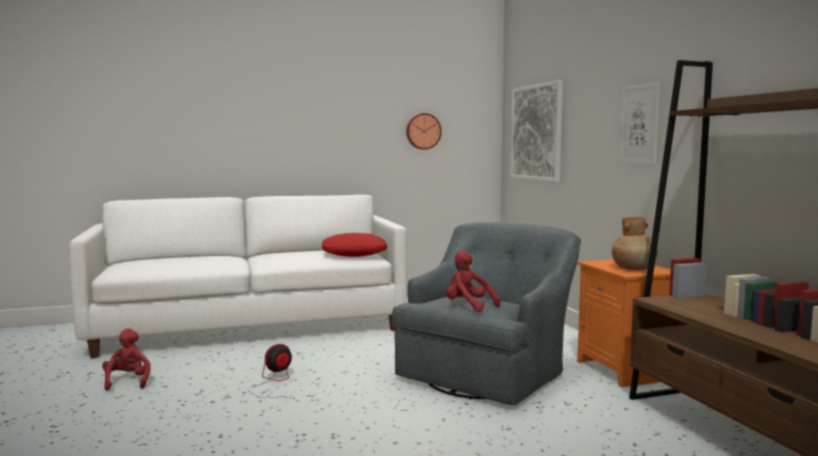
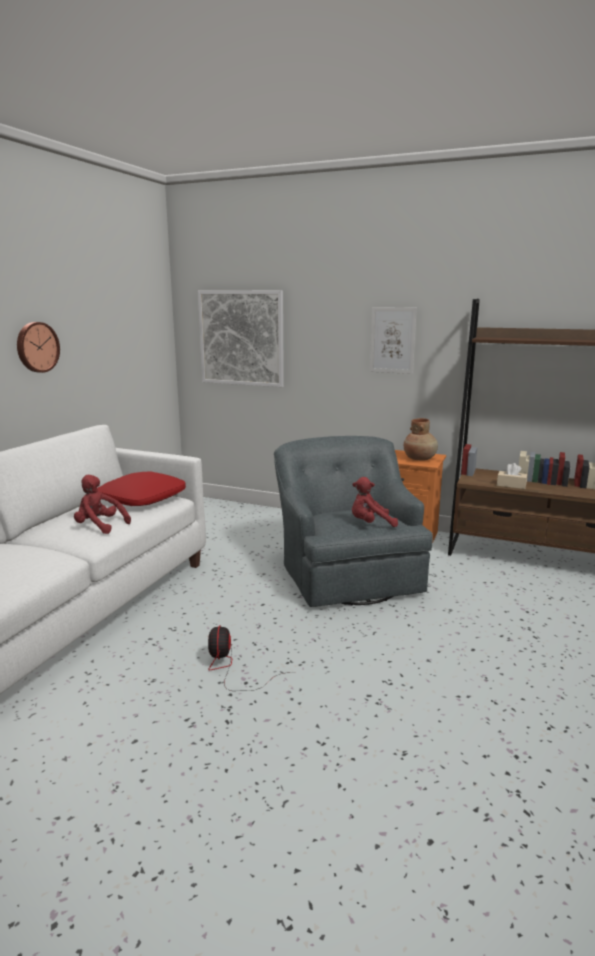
camera: 50 degrees left, 10 degrees up
red plush toy [102,328,151,391] -> red plush toy moved to [74,475,131,534]
wall clock [406,113,442,150] -> wall clock moved to [17,322,60,373]
none -> beige tissue box [497,463,527,489]

